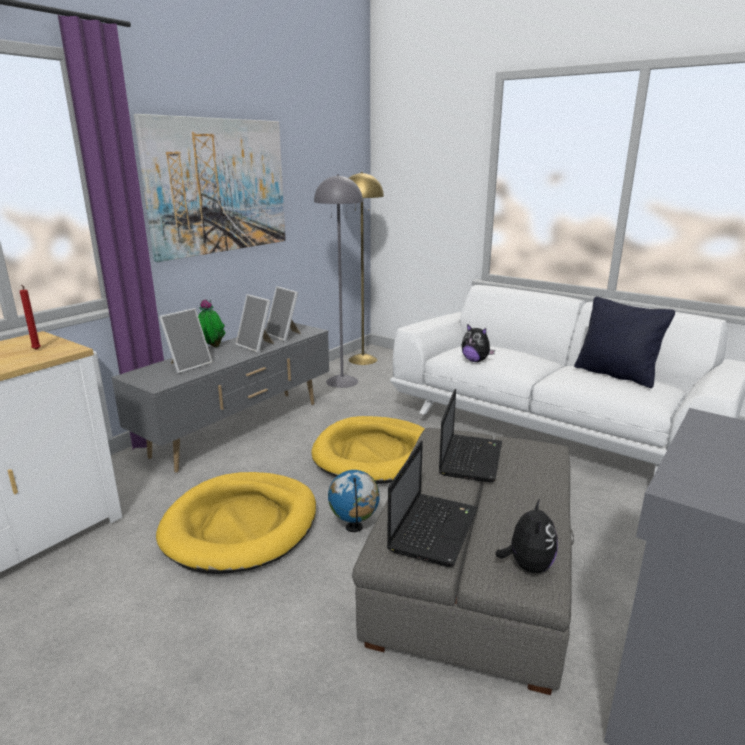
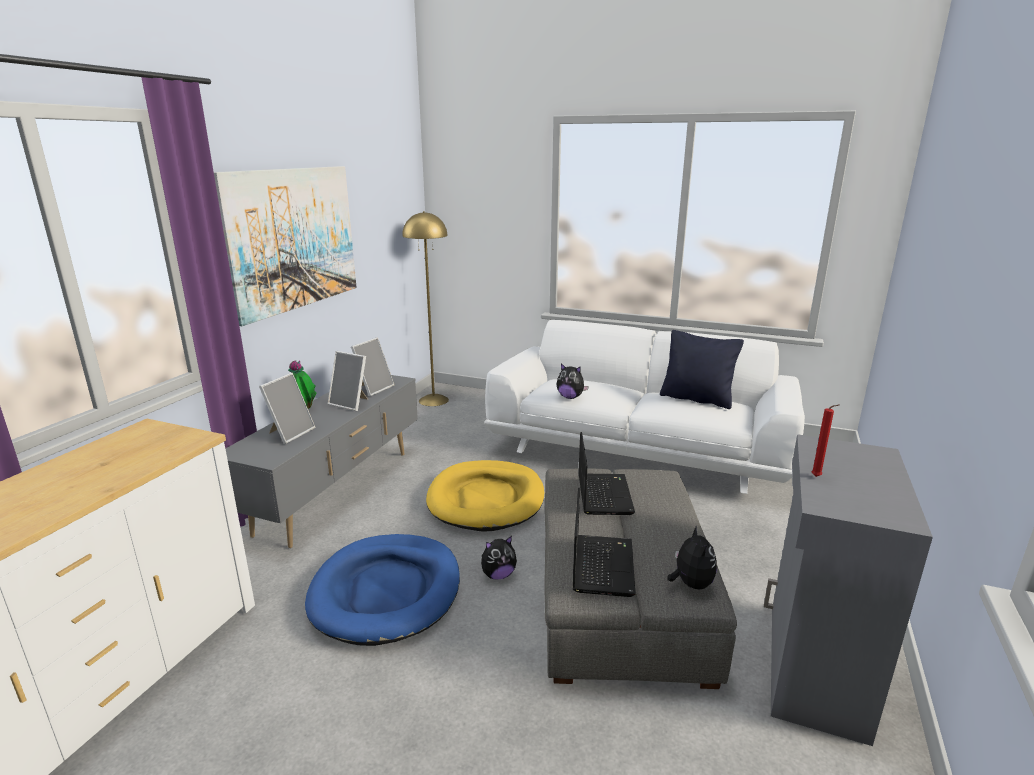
camera: 15 degrees left, 0 degrees up
red candle [20,285,41,350] -> red candle moved to [812,404,840,477]
yellow dog bed [156,472,316,574] -> blue dog bed [305,534,460,646]
picture frame [265,286,301,342] -> picture frame turned 90 degrees counterclockwise [351,338,394,396]
grey floor lamp [314,174,363,388] -> none
globe [328,470,380,532] -> plush toy [481,536,517,580]

